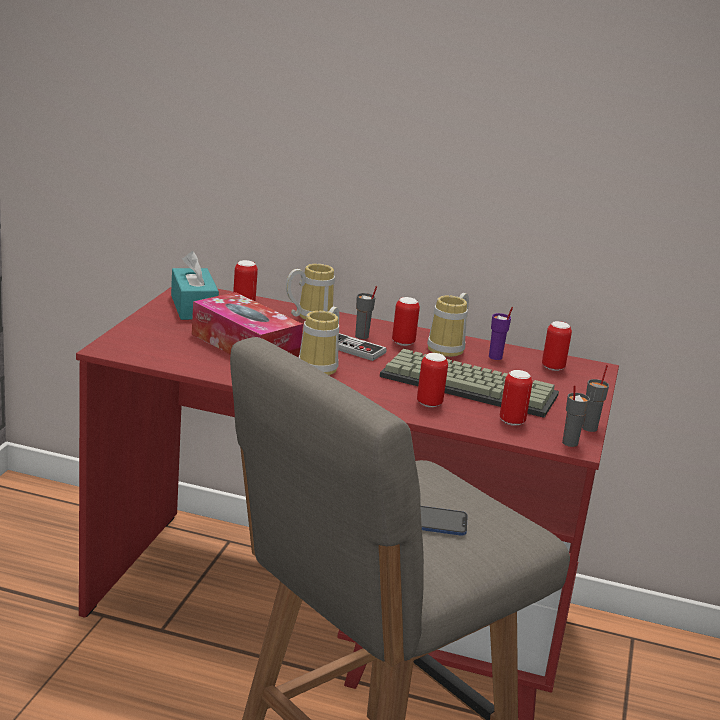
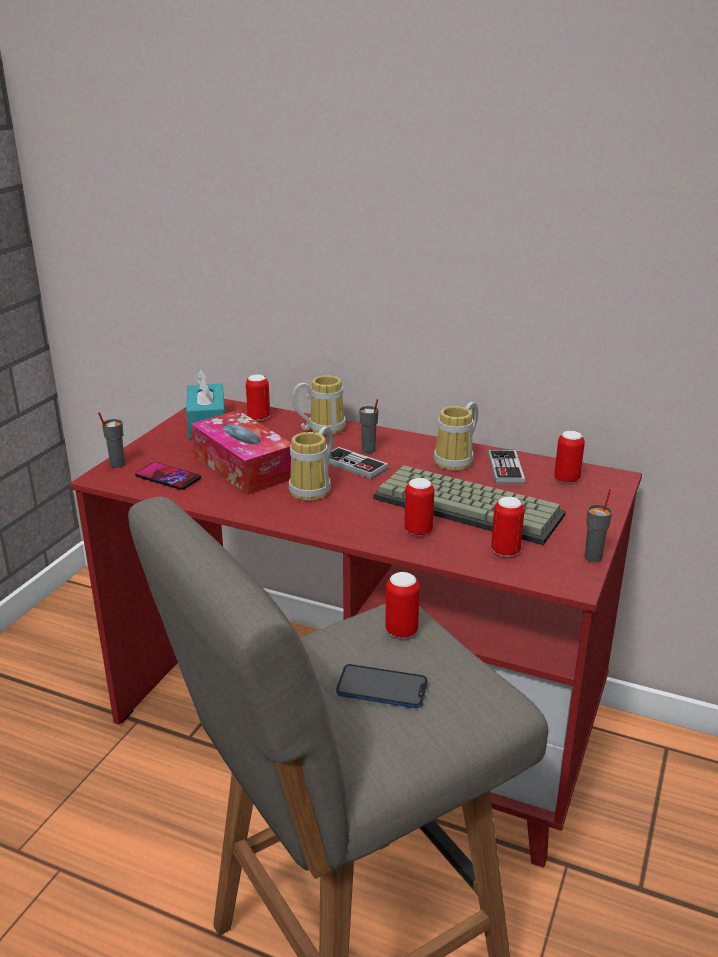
camera: 10 degrees right, 5 degrees up
can [392,297,420,346] -> can moved to [385,572,420,638]
purple cup [489,307,513,360] -> game controller [488,450,525,485]
grey cup [562,385,590,447] -> grey cup moved to [98,412,125,468]
none -> phone [135,462,201,490]

